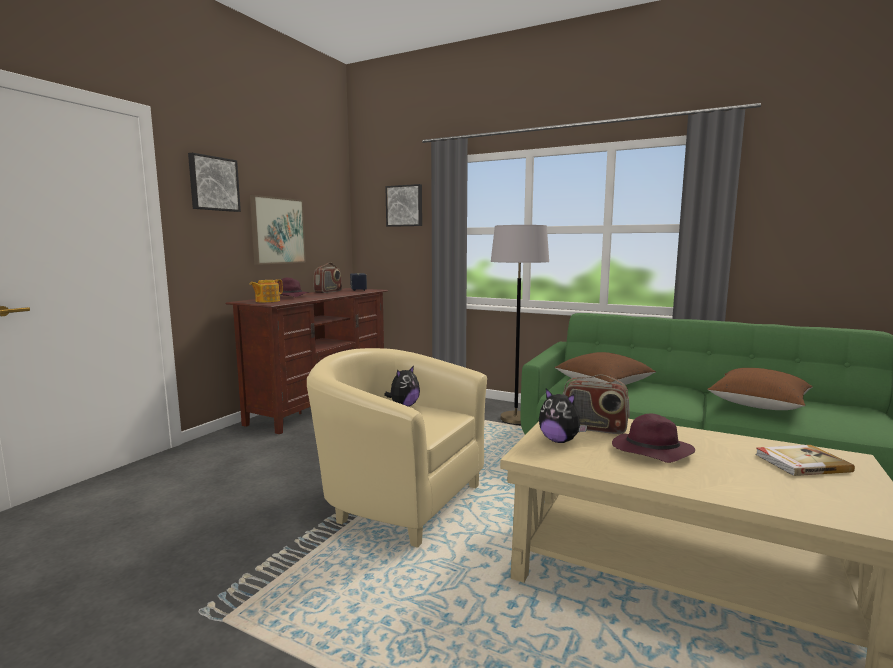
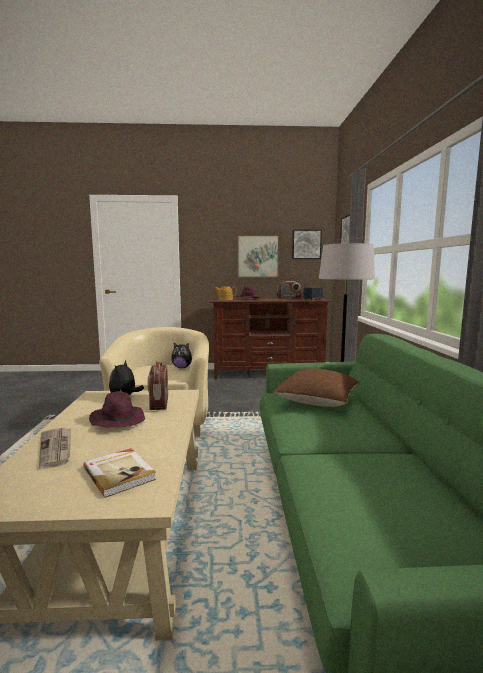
camera: 60 degrees right, 0 degrees up
picture [188,153,241,212] -> picture moved to [292,229,322,259]
brown pillow [707,368,813,410] -> none
none -> newspaper [39,428,71,469]

